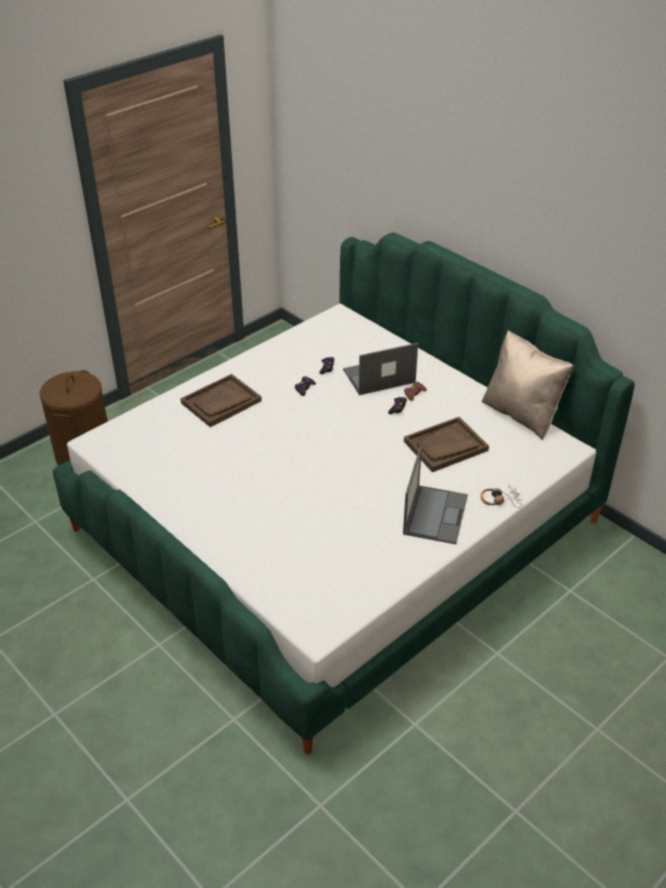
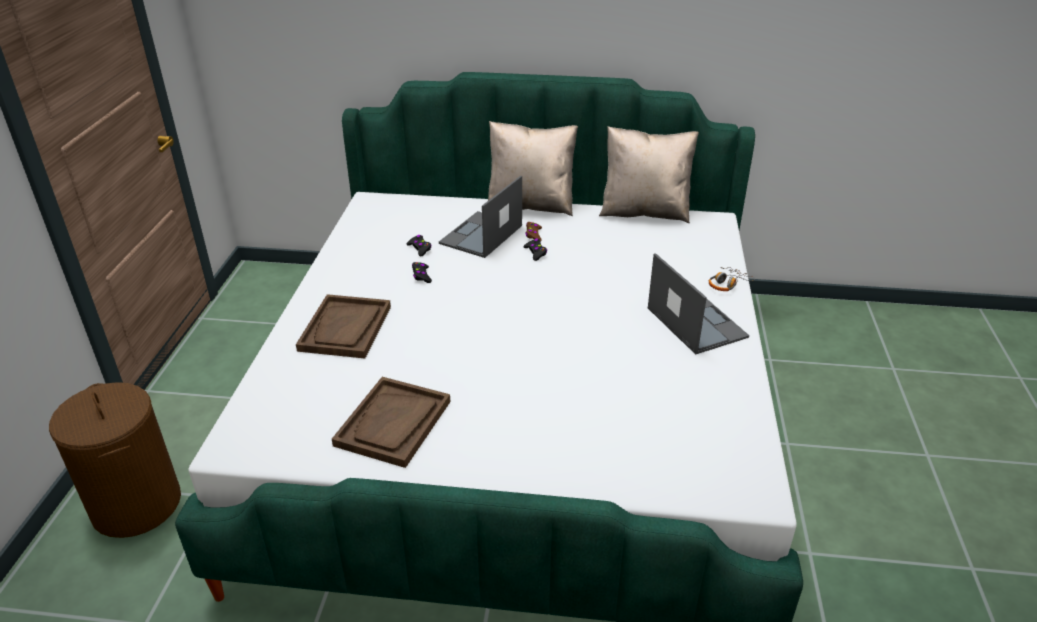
camera: 40 degrees left, 5 degrees down
brown tray [404,417,489,472] -> brown tray moved to [332,377,450,468]
none -> beige pillow [488,121,578,216]

